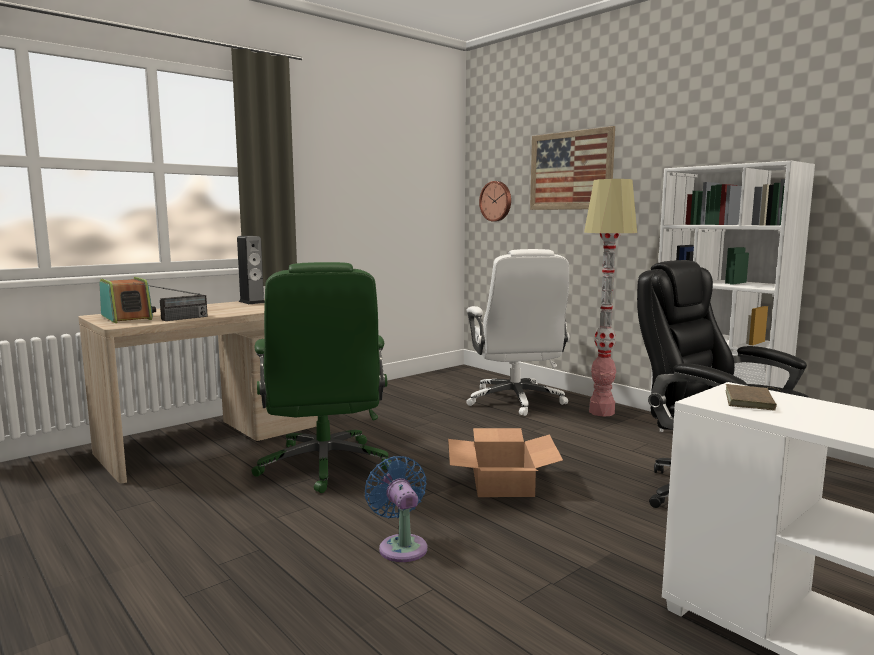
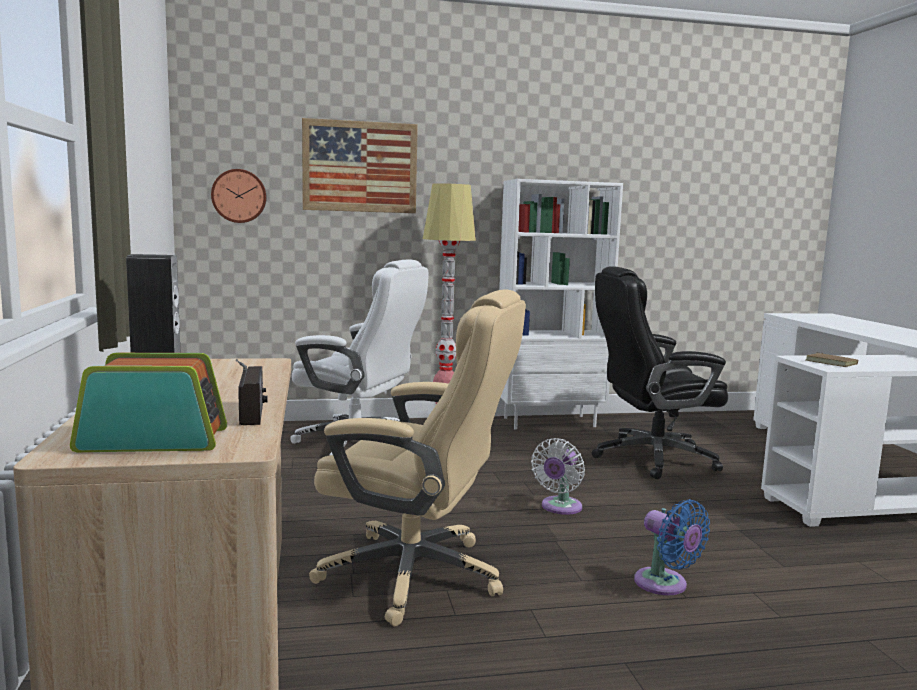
camera: 60 degrees left, 0 degrees up
green office chair [251,262,392,493] -> beige office chair [309,289,526,626]
blue fan [365,456,428,562] -> blue fan turned 135 degrees counterclockwise [634,499,710,595]
cardboard box [448,428,563,497] -> white fan [531,438,585,515]

